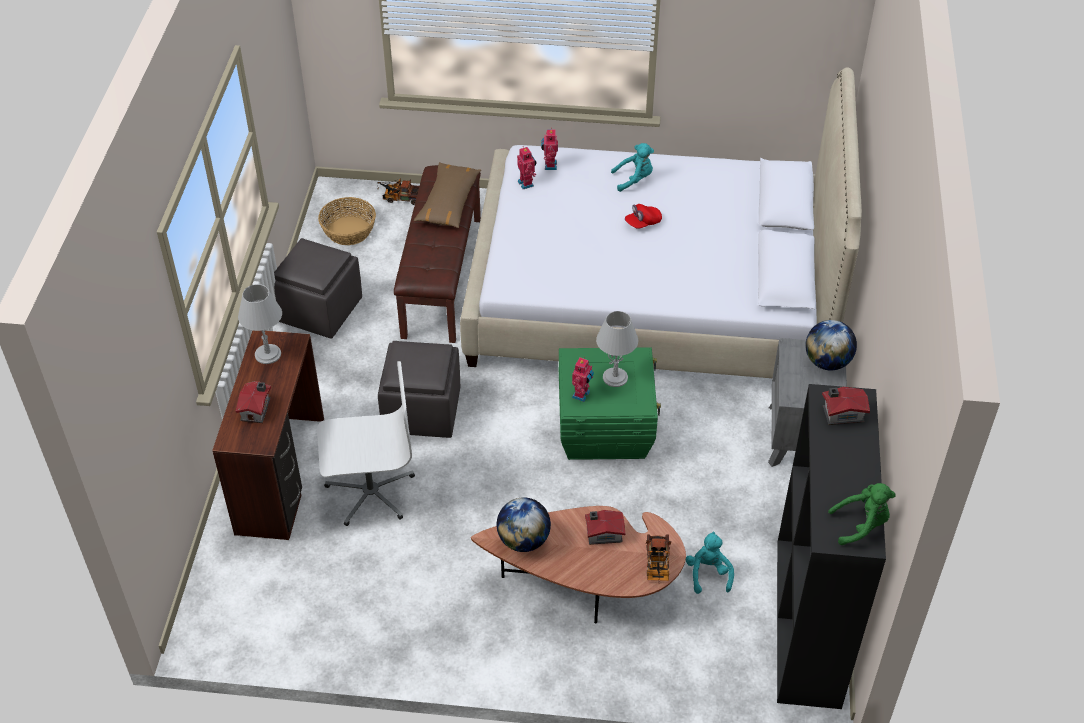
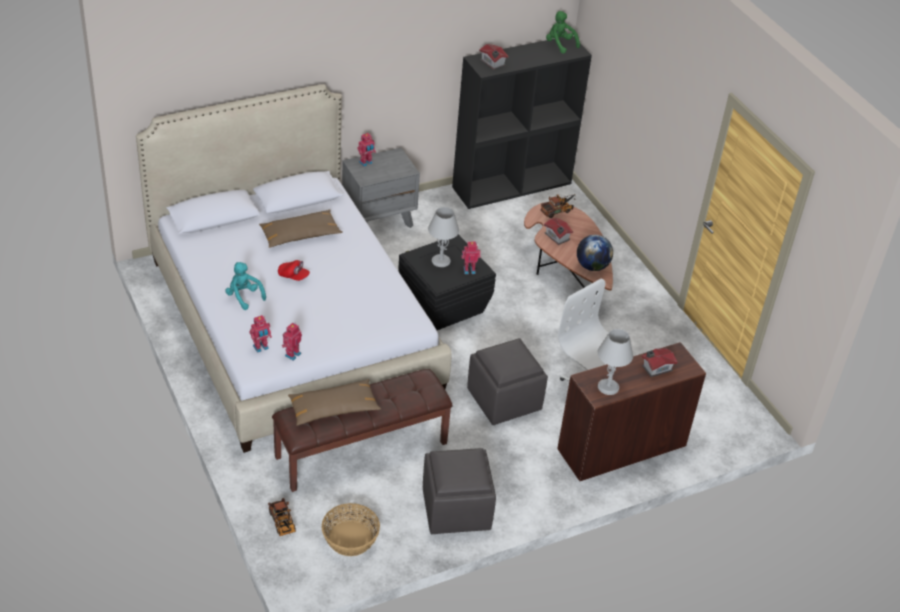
camera: 125 degrees left, 5 degrees down
green storage box [559,347,661,460] -> black storage box [398,234,496,330]
turquoise plush toy [686,531,734,594] -> none
globe [805,320,857,370] -> toy robot [357,133,376,167]
none -> brown pillow [259,209,343,248]

